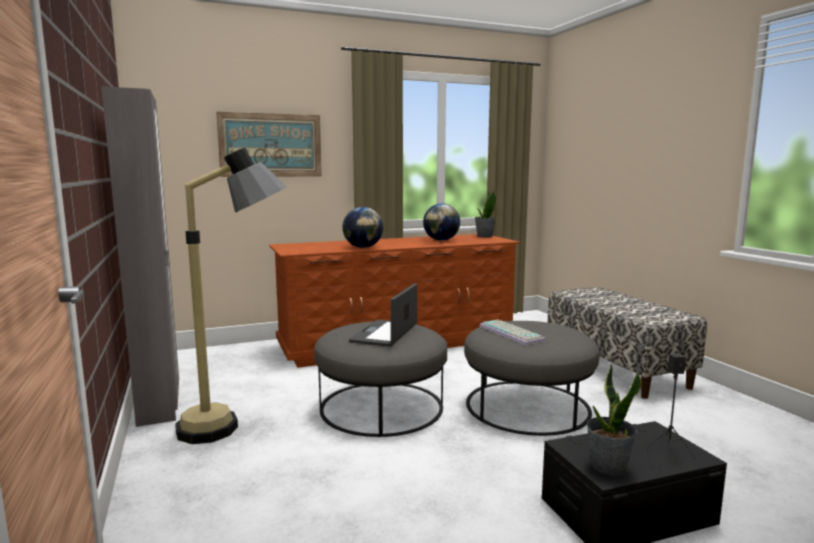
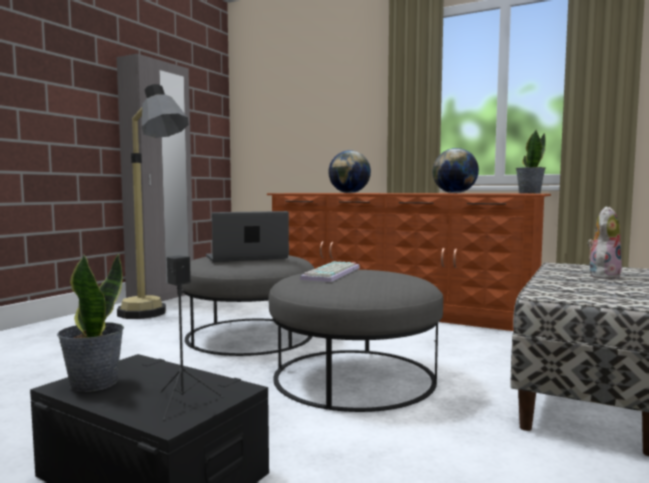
camera: 50 degrees right, 5 degrees down
picture [216,112,322,177] -> none
none -> plush toy [587,206,622,279]

